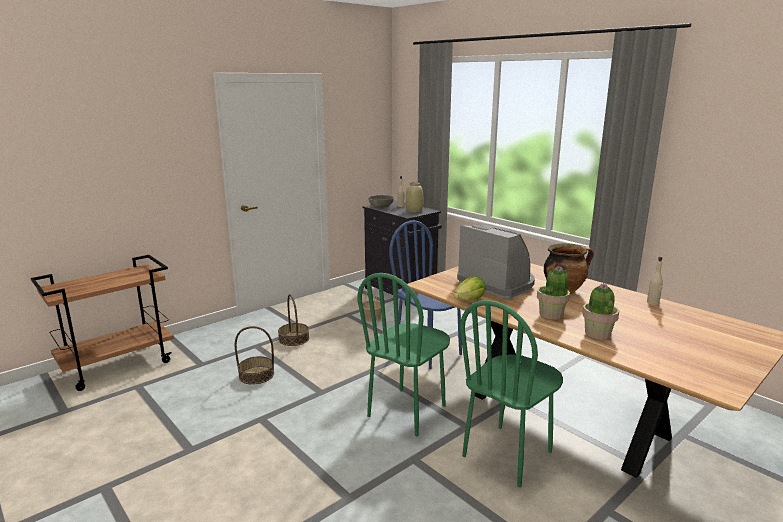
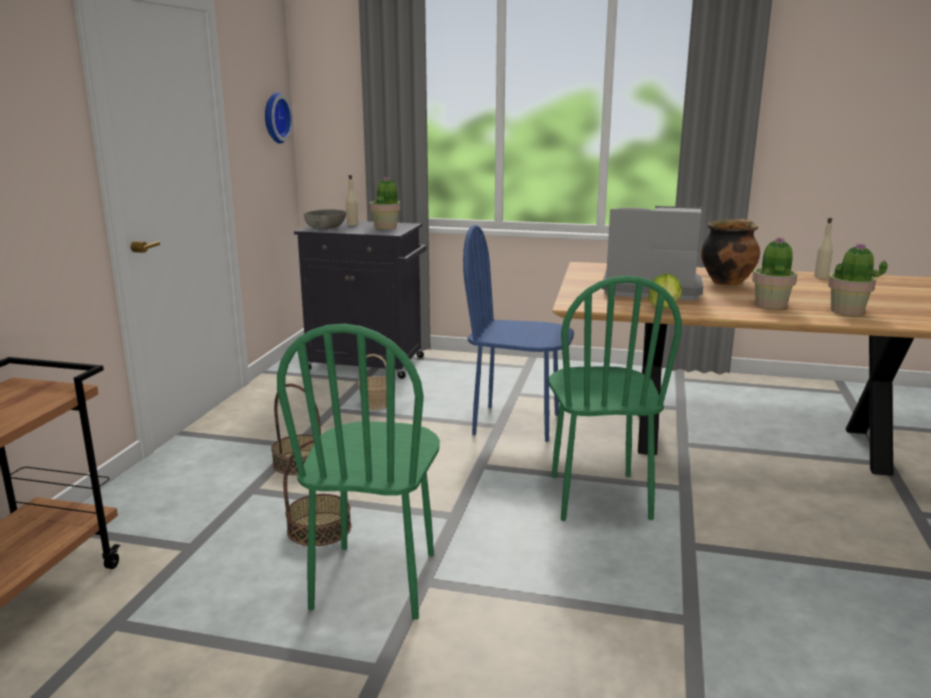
camera: 35 degrees left, 0 degrees up
beige vase [405,182,423,212] -> potted plant [370,177,400,229]
green chair [460,300,563,487] -> green chair moved to [277,324,440,620]
none -> wall clock [265,92,293,144]

